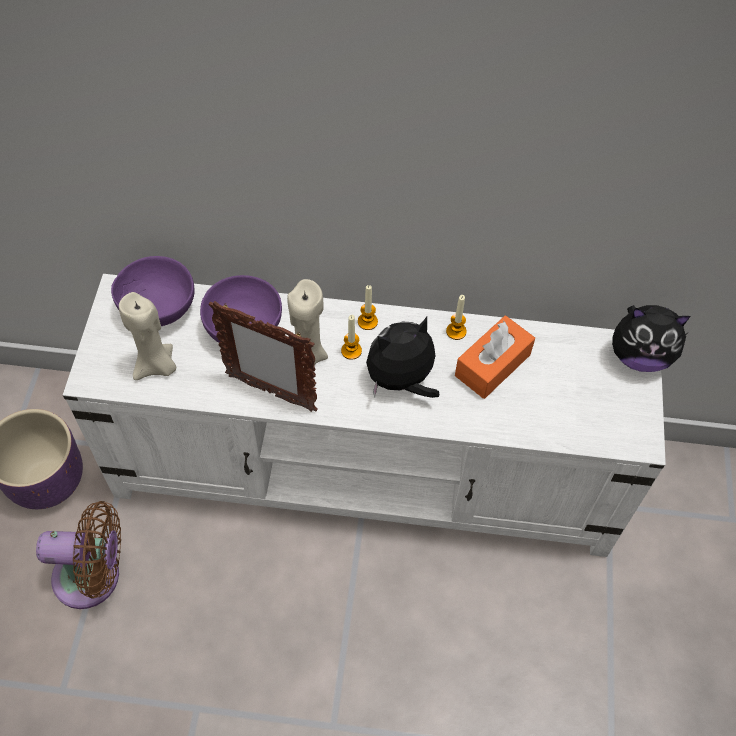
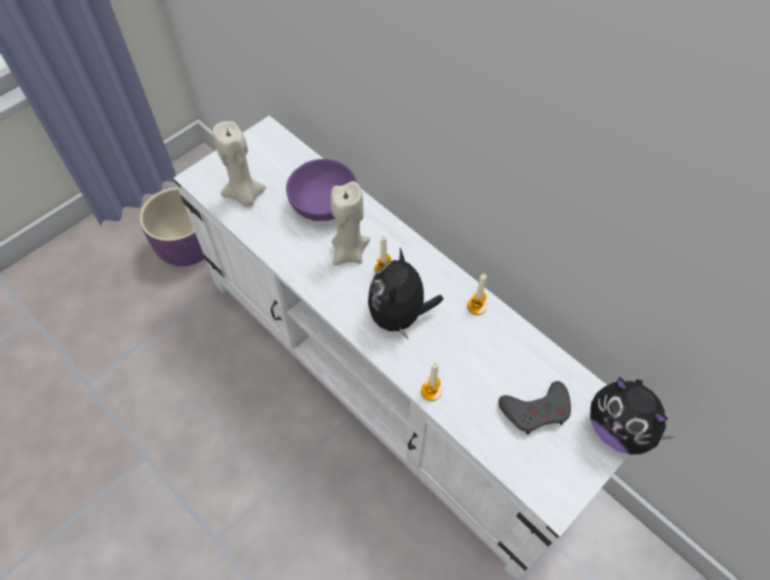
camera: 40 degrees right, 0 degrees up
brown fan [36,501,121,609] -> none
purple bowl [111,256,195,326] -> none
picture frame [208,301,318,412] -> none
candle [358,285,378,330] -> candle moved to [421,363,442,401]
plush toy [366,317,439,398] -> plush toy turned 90 degrees counterclockwise [368,248,443,340]
orange tissue box [455,316,535,399] -> none
none -> grey game controller [498,381,571,435]

